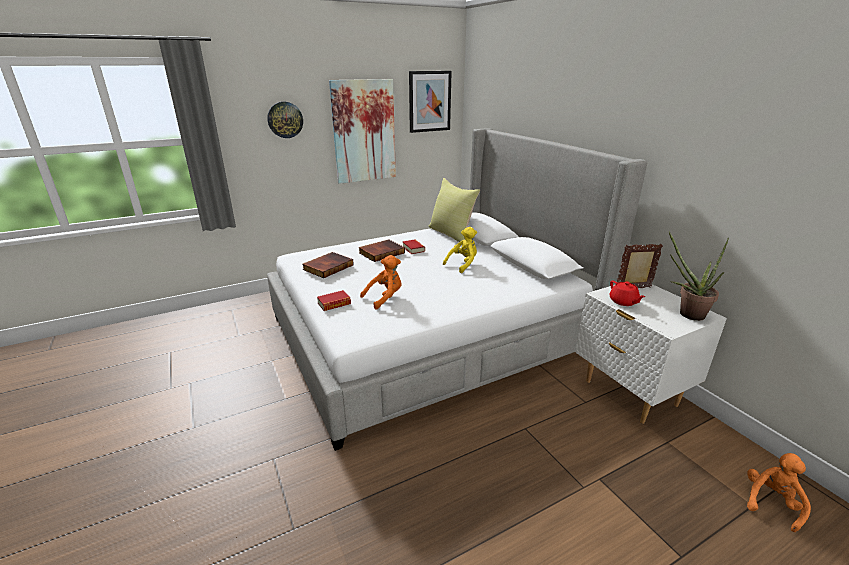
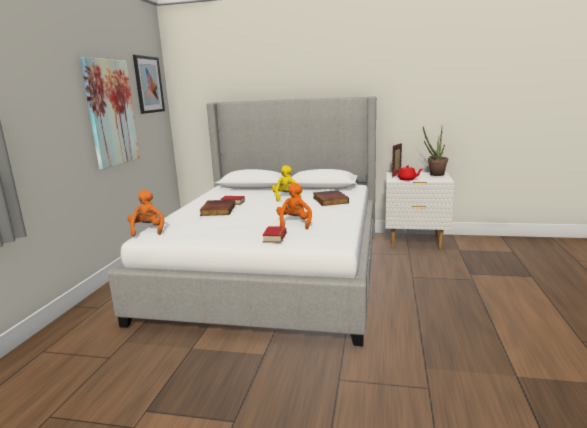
camera: 50 degrees left, 10 degrees down
wall clock [267,102,303,138] -> none
book [303,252,354,278] -> book moved to [313,190,349,206]
yellow pillow [429,178,480,242] -> none
orange plush toy [747,453,811,532] -> orange plush toy moved to [128,190,164,237]

